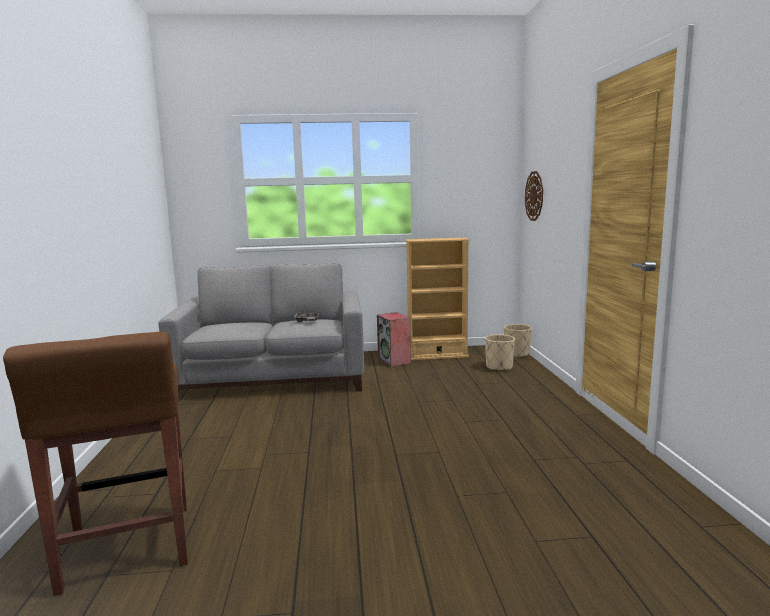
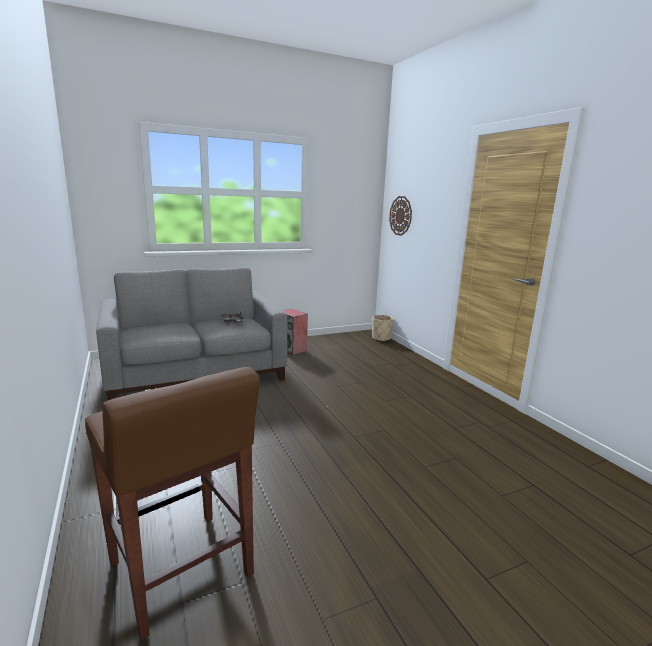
camera: 20 degrees left, 5 degrees up
beige bookcase [405,238,470,360] -> none
beige planter [485,334,515,370] -> none

